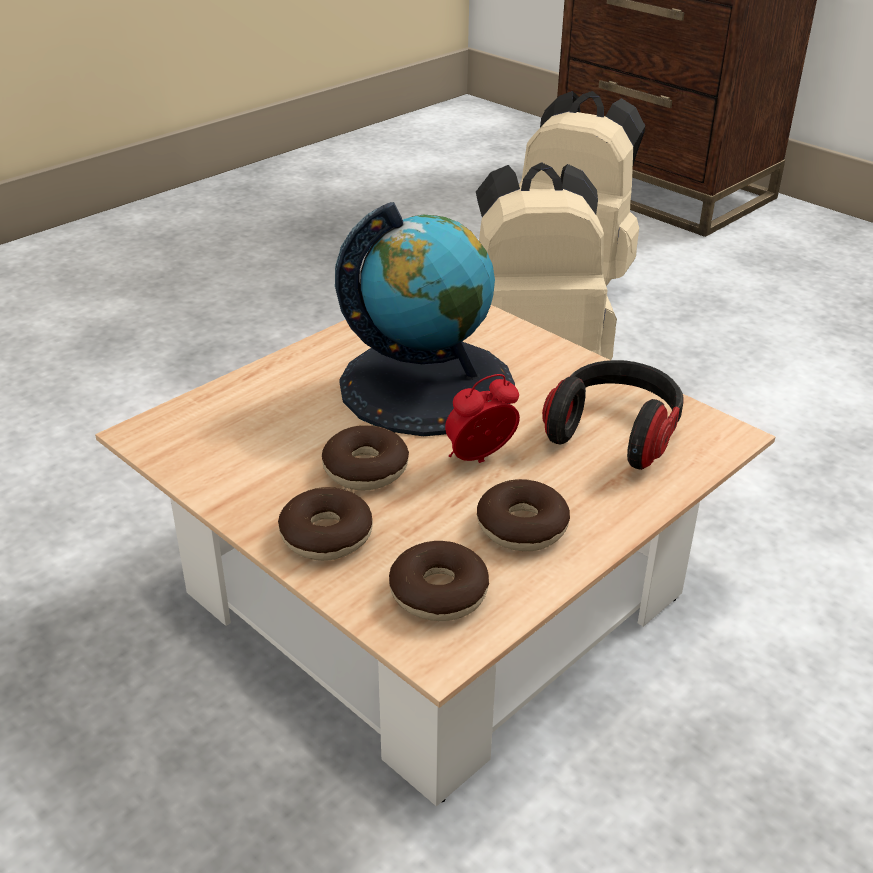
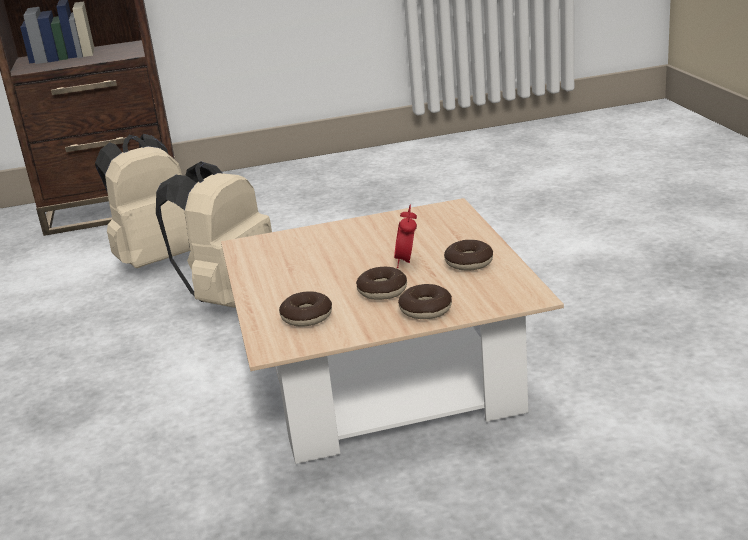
camera: 55 degrees left, 10 degrees down
globe [335,202,515,436] -> none
donut [389,541,489,621] -> donut moved to [279,291,332,327]
headphones [542,360,684,470] -> none

